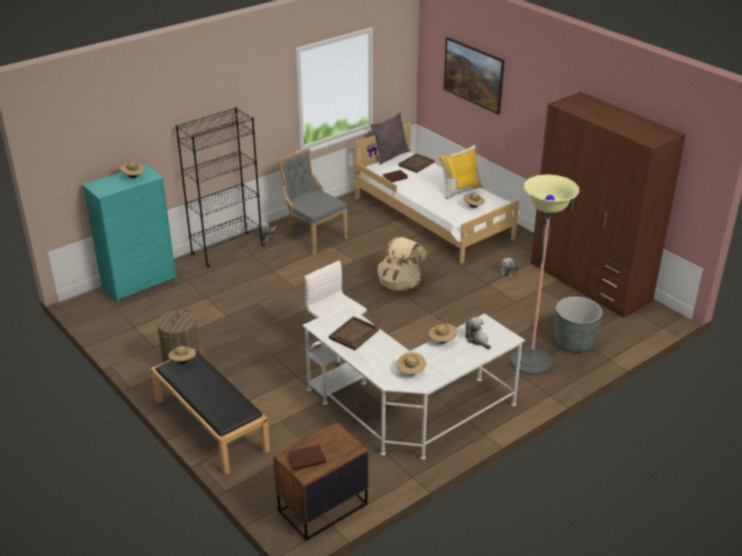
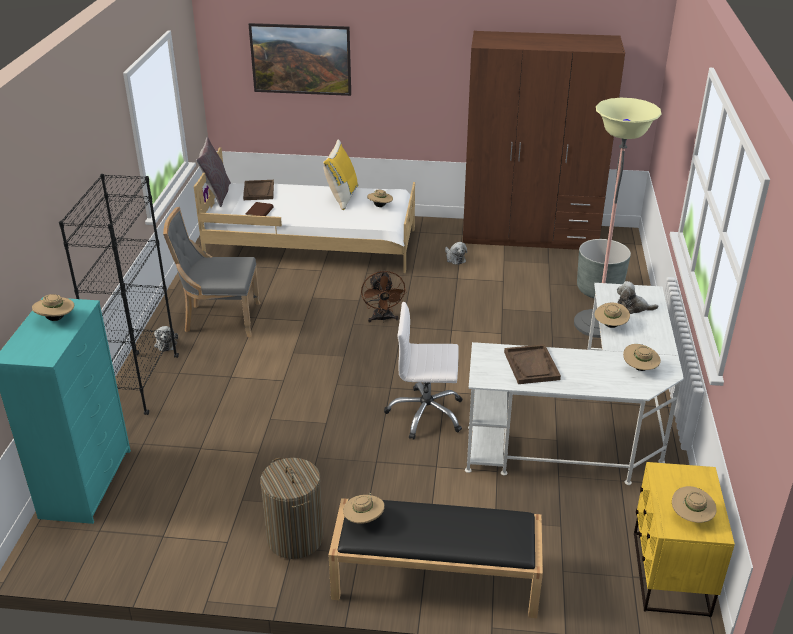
camera: 45 degrees left, 0 degrees up
brown nightstand [273,422,369,541] -> yellow nightstand [634,462,735,617]
brown book [288,445,326,471] -> beige hat [672,486,717,523]
beige backpack [377,237,427,291] -> brown fan [361,270,407,322]

